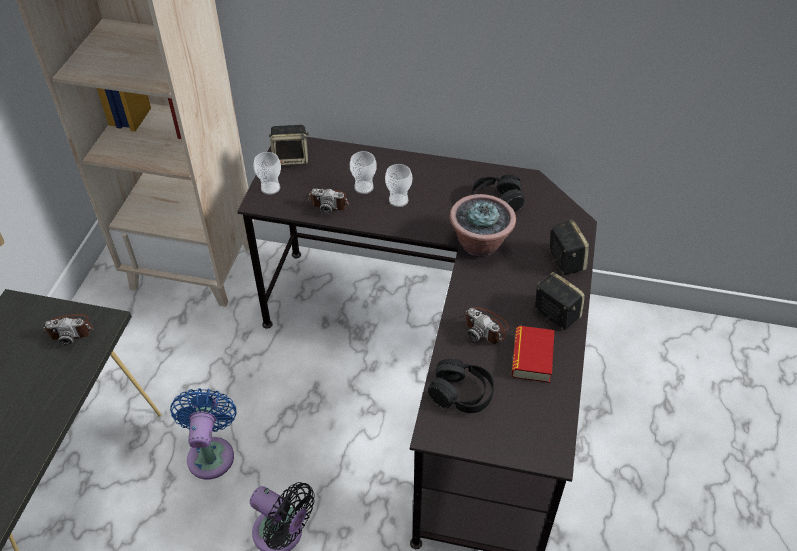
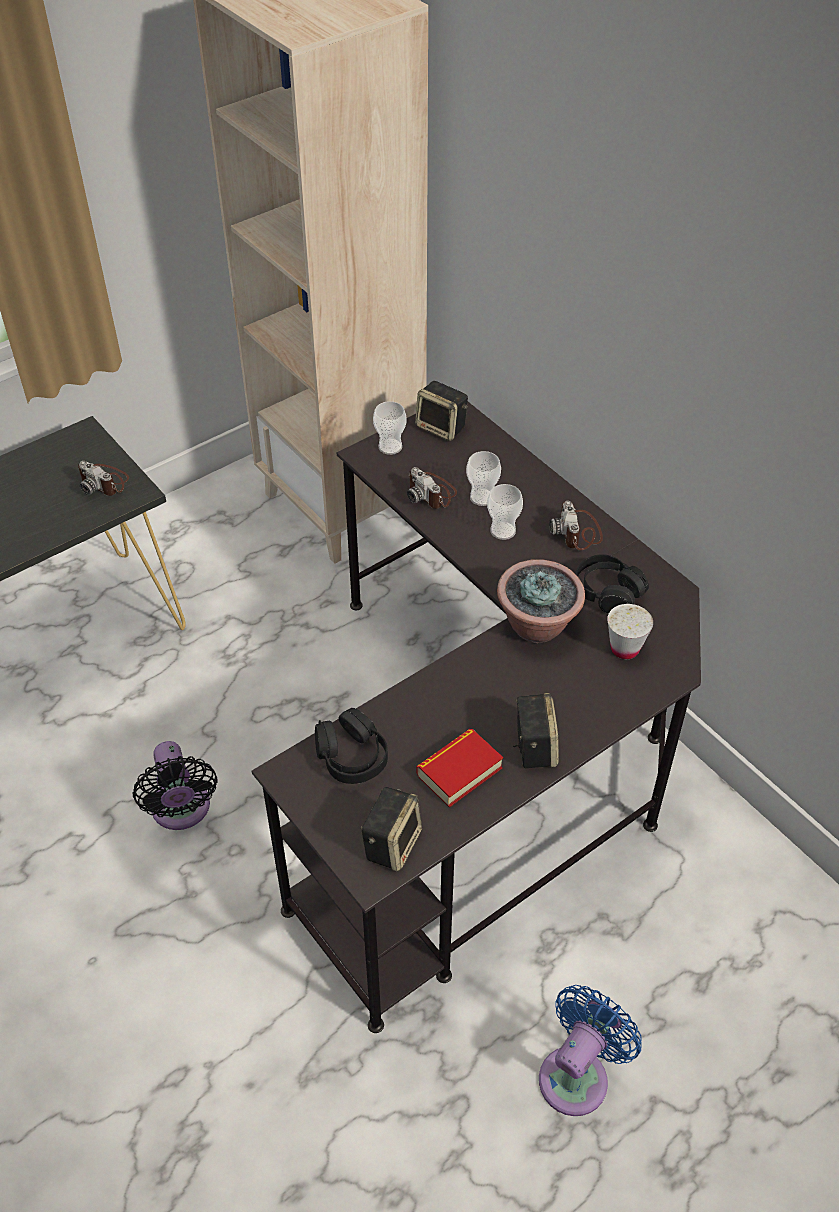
camera: 40 degrees right, 0 degrees up
blue fan [170,388,237,480] -> blue fan moved to [539,985,642,1116]
camera [465,307,509,344] -> camera moved to [549,501,603,551]
speaker [549,220,589,275] -> speaker moved to [361,787,422,872]
none -> white cup [607,604,653,659]

